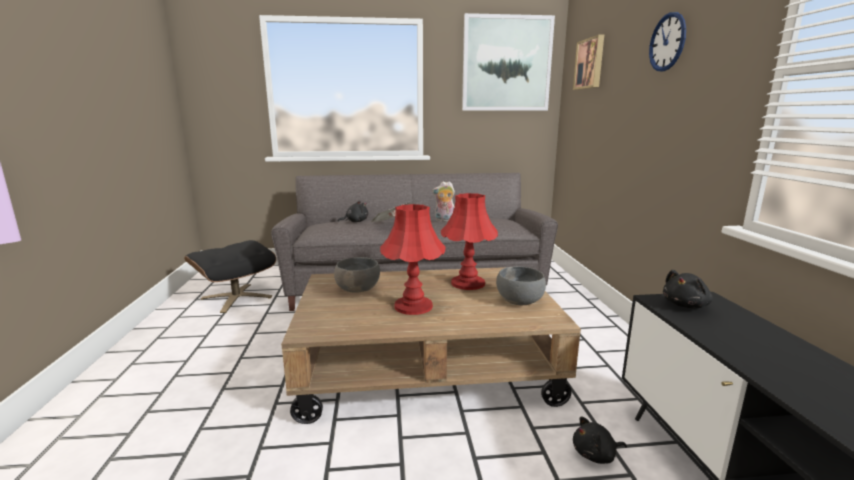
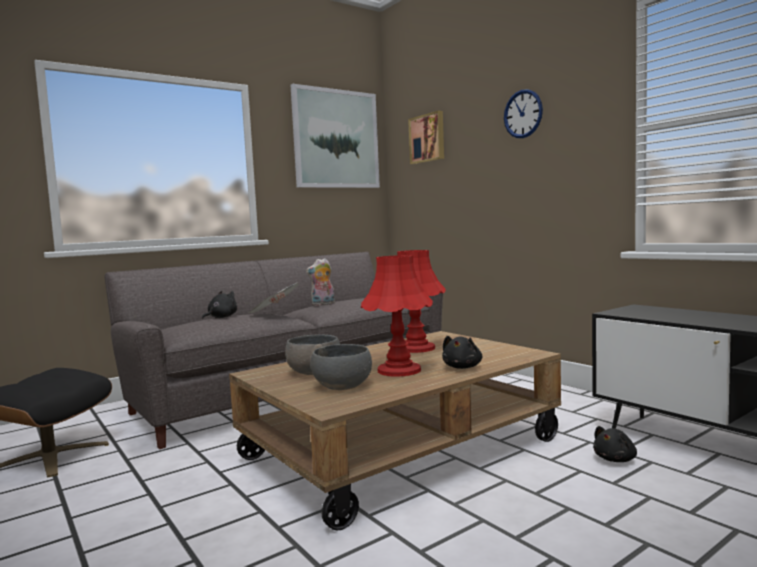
camera: 30 degrees left, 10 degrees down
grey bowl [496,266,546,305] -> grey bowl moved to [310,344,372,390]
black plush toy [663,270,713,308] -> black plush toy moved to [442,336,482,369]

